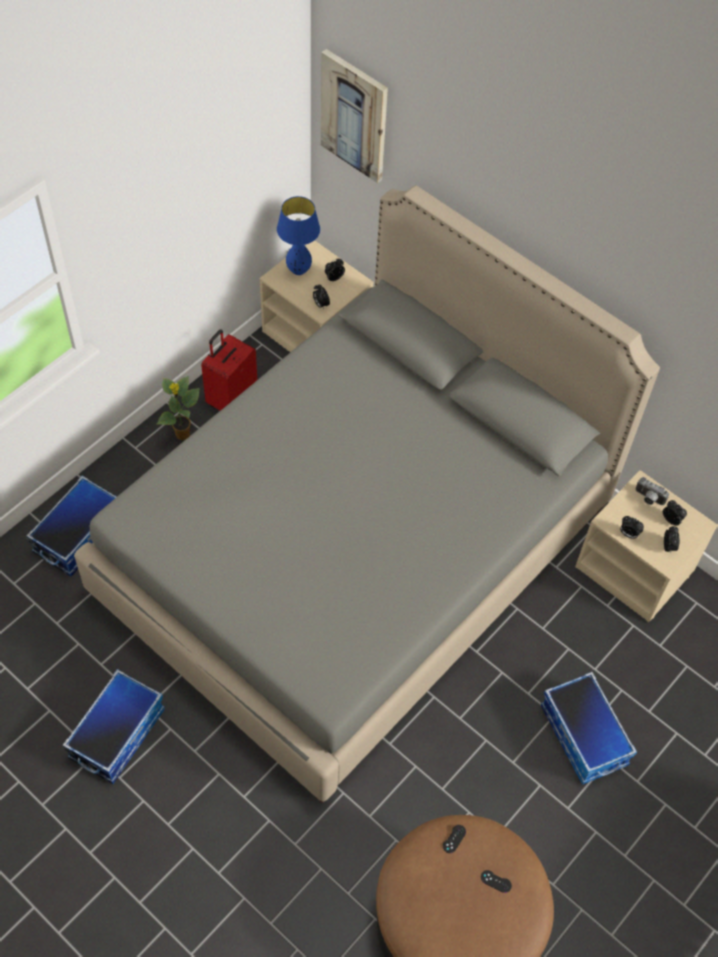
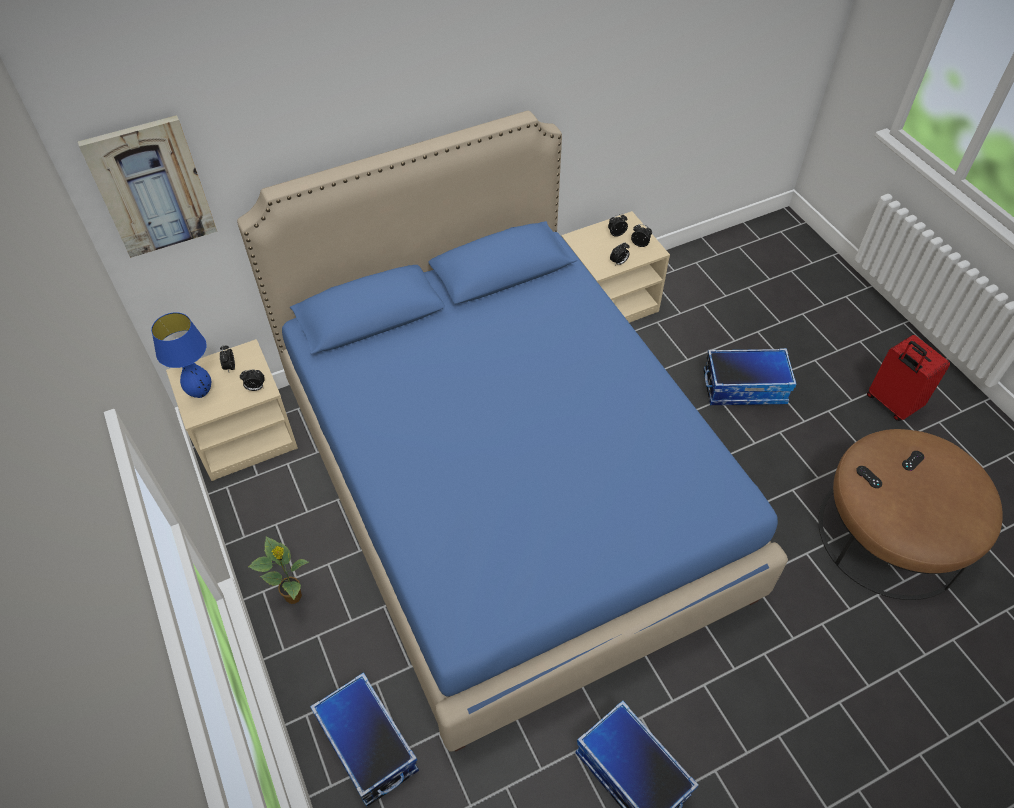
camera: 65 degrees left, 5 degrees down
grey bed [74,185,660,803] -> blue bed [237,111,788,752]
red suitcase [201,329,257,411] -> red suitcase moved to [867,335,950,421]
camera [635,477,669,505] -> none

